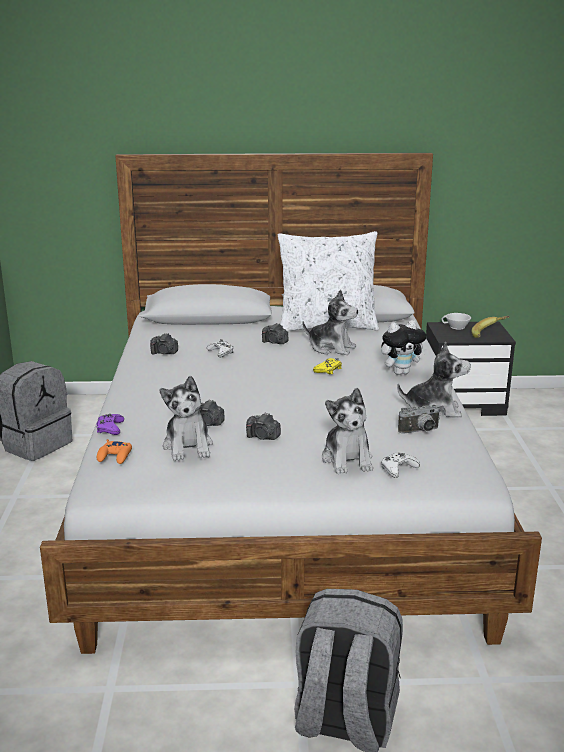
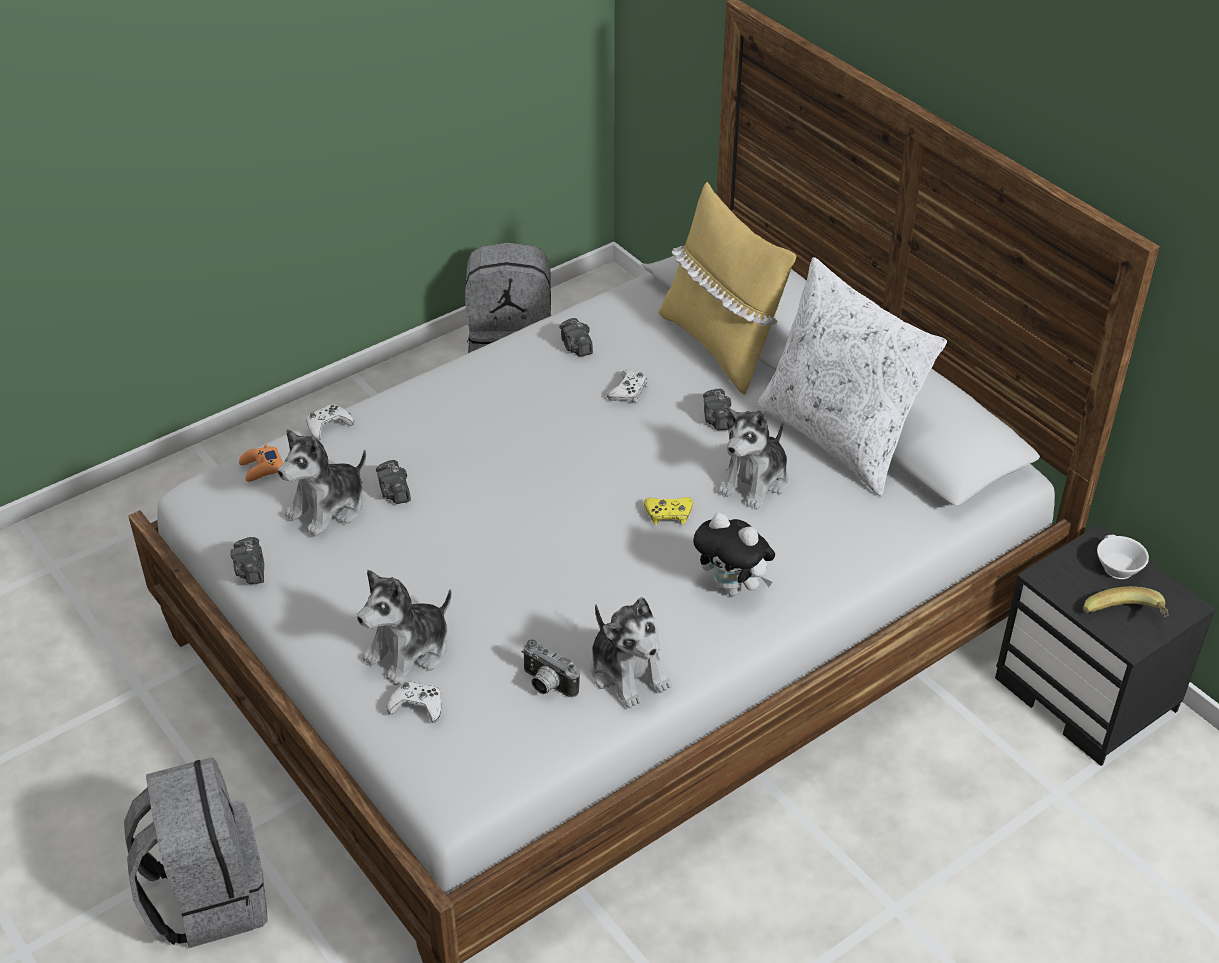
camera: 55 degrees right, 20 degrees up
purple game controller [96,414,124,435] -> white game controller [306,404,354,440]
camera [246,413,281,440] -> camera moved to [230,537,264,584]
plush toy [303,290,358,355] -> plush toy turned 45 degrees clockwise [717,407,788,510]
none -> yellow pillow [659,182,796,395]

